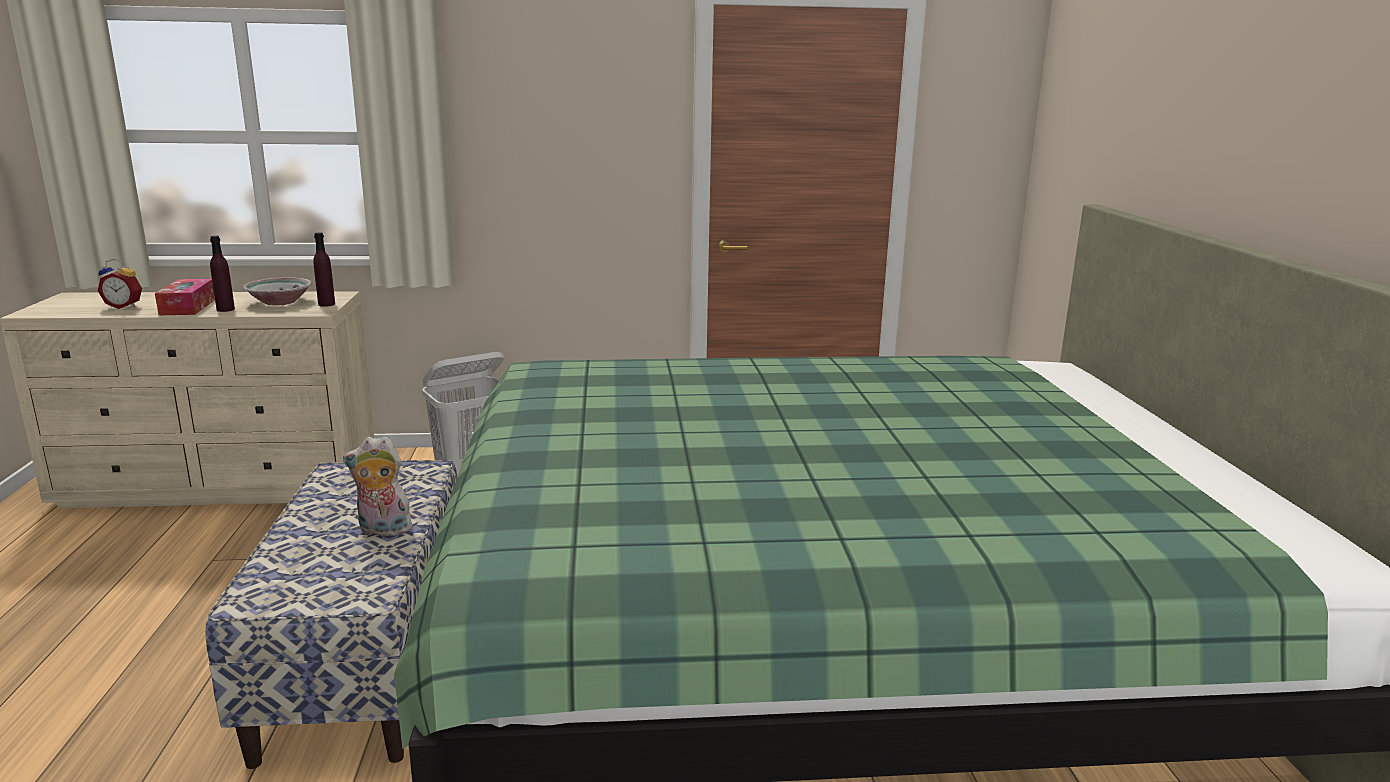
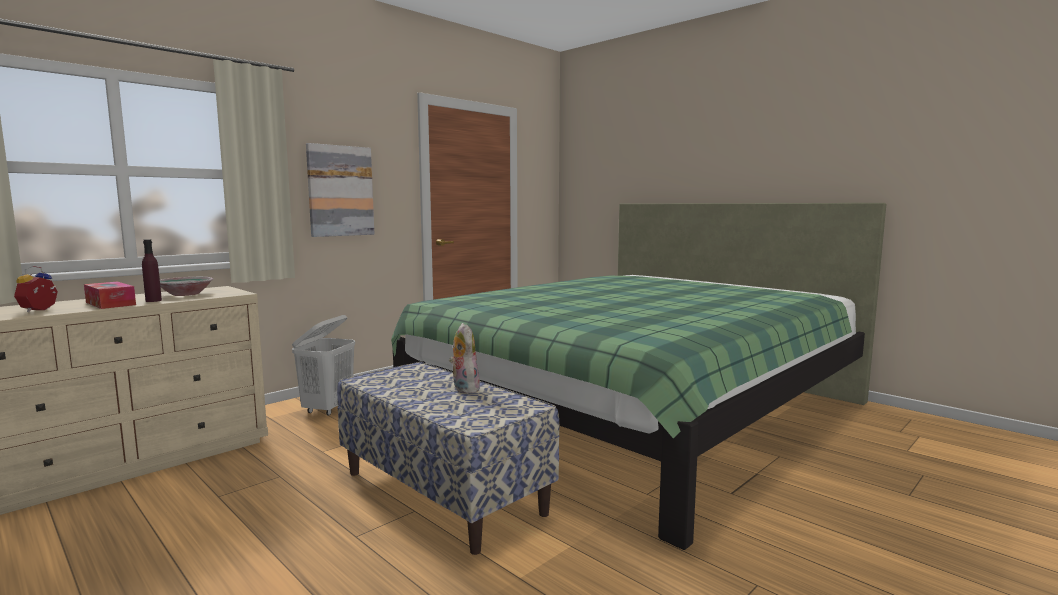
camera: 40 degrees left, 10 degrees down
alarm clock [98,259,142,309] -> alarm clock turned 135 degrees clockwise [14,266,58,312]
purple bottle [313,232,335,307] -> none
plush toy [343,436,412,536] -> plush toy turned 105 degrees clockwise [449,323,480,393]
none -> picture [306,143,374,237]

